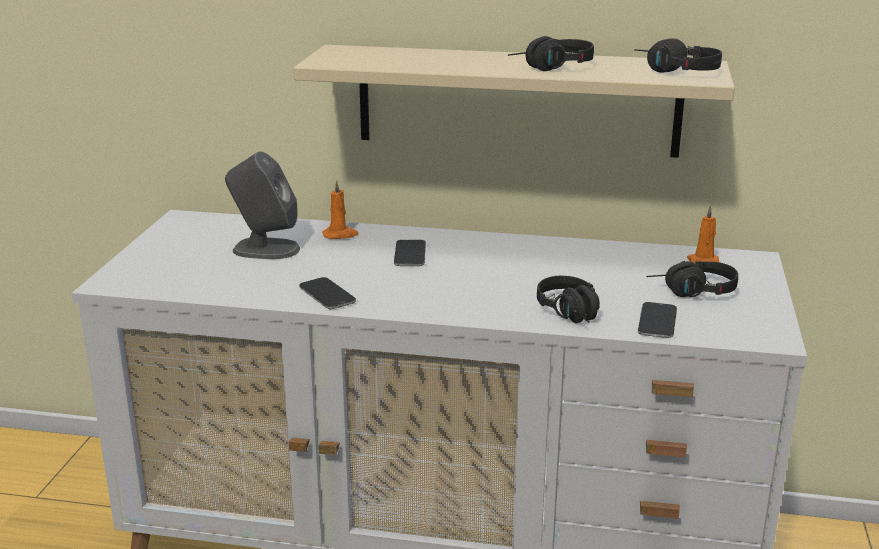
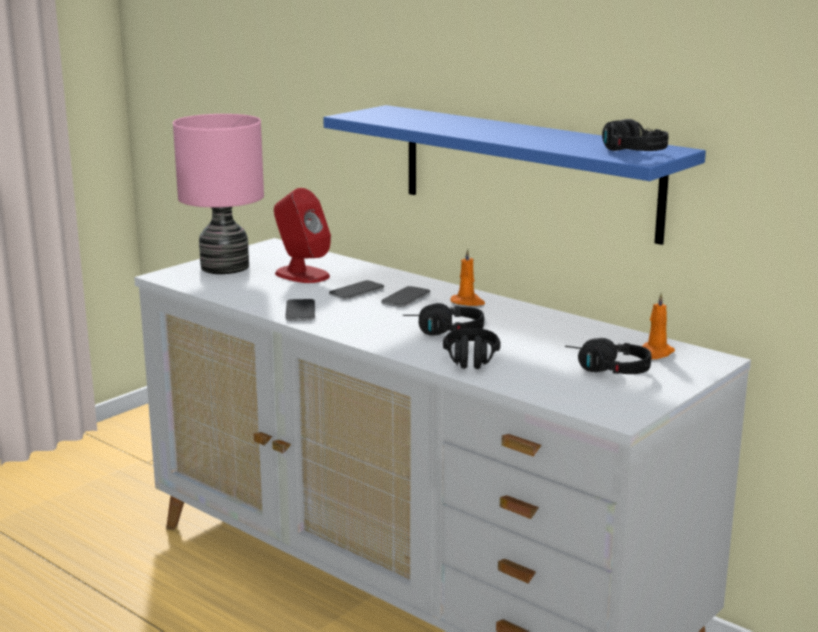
camera: 30 degrees right, 5 degrees down
grey speaker [225,152,300,259] -> red speaker [274,188,331,283]
beige shelf [293,45,735,158] -> blue shelf [323,105,706,245]
orange candle [322,180,358,239] -> orange candle moved to [450,248,485,306]
black headphones [508,36,594,71] -> black headphones moved to [402,303,484,336]
phone [638,302,677,338] -> phone moved to [329,280,384,300]
none -> pink table lamp [173,114,264,274]

